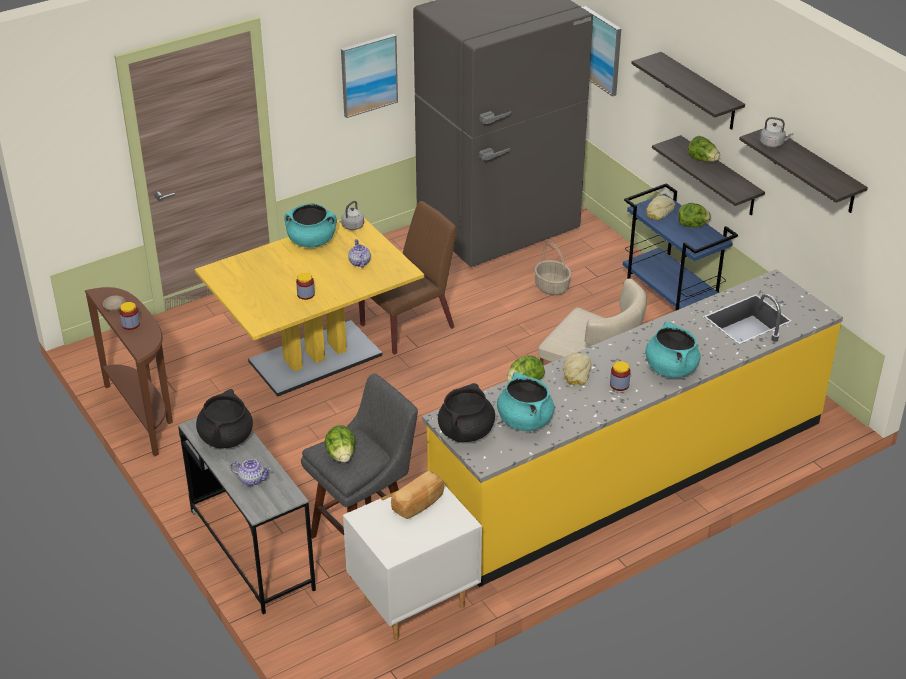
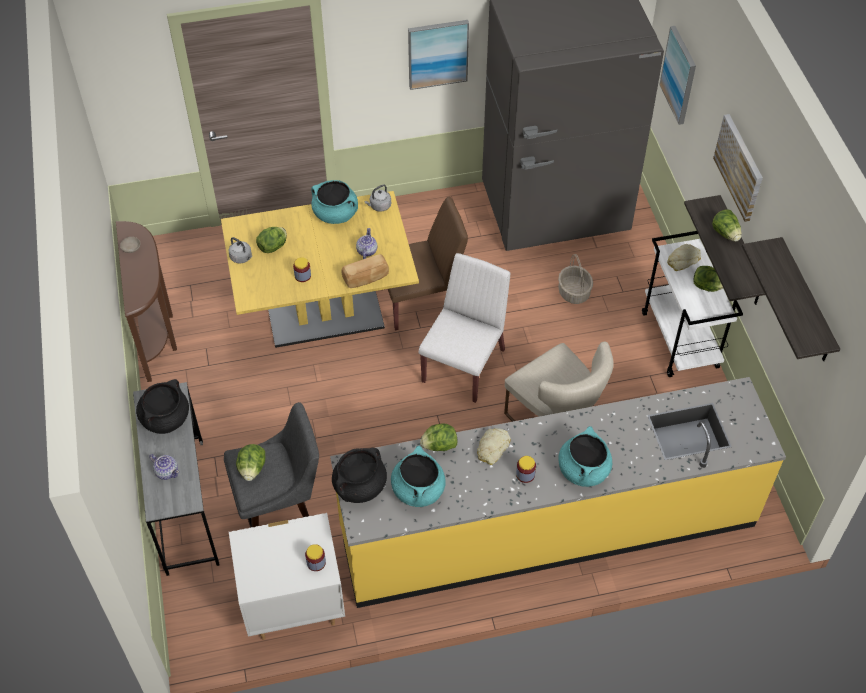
camera: 20 degrees right, 15 degrees up
jar [119,302,140,330] -> jar moved to [305,544,326,571]
bread [391,471,444,519] -> bread moved to [342,254,389,288]
blue cart [623,183,738,311] -> white cart [642,231,743,377]
shelf [631,52,745,130] -> picture [713,114,763,222]
grey kettle [760,117,793,148] -> grey kettle moved to [228,237,252,263]
none -> lettuce [256,227,287,253]
none -> white chair [418,253,510,403]

